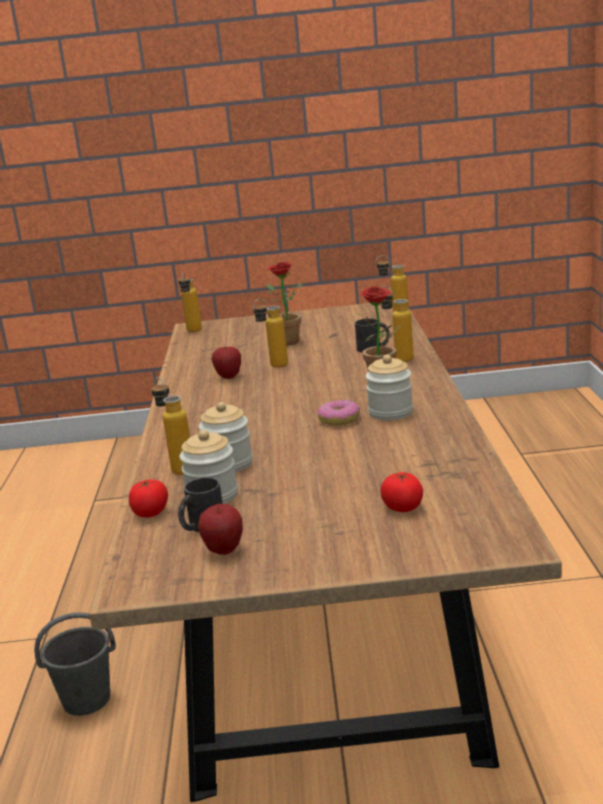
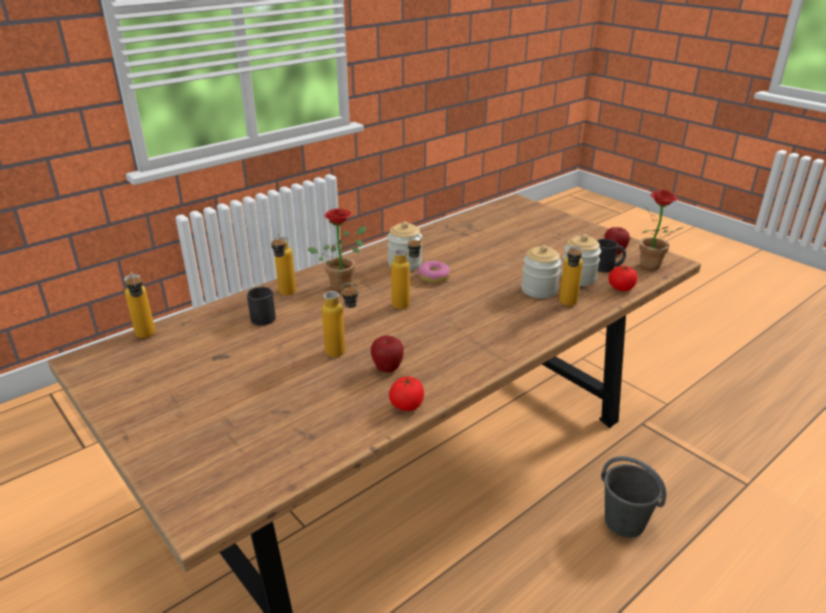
camera: 130 degrees left, 10 degrees up
bottle [178,272,202,332] -> bottle moved to [391,235,421,309]
potted plant [267,262,302,345] -> potted plant moved to [639,189,684,270]
tomato [381,472,423,512] -> tomato moved to [389,376,424,411]

